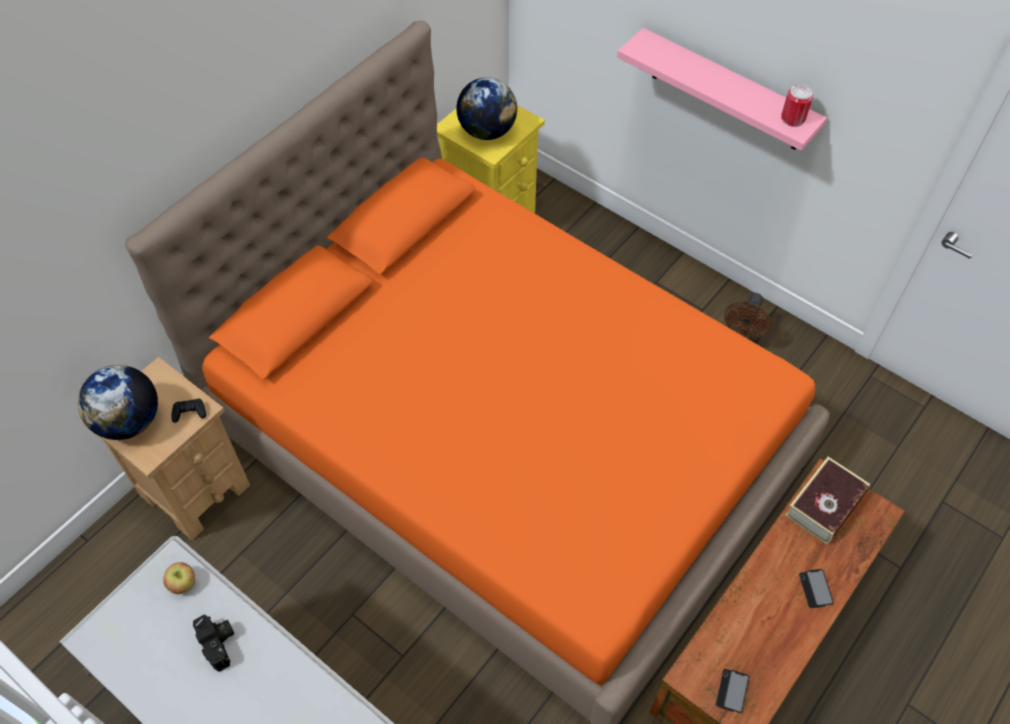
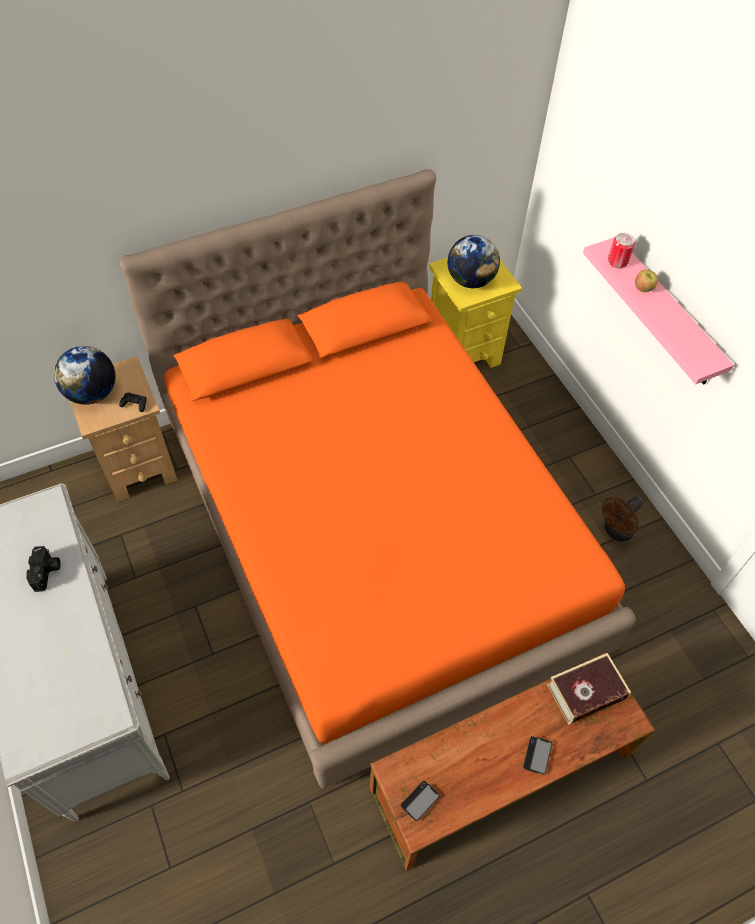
camera: 25 degrees right, 0 degrees up
apple [163,562,195,594] -> apple moved to [635,269,658,292]
can [781,84,813,127] -> can moved to [608,233,635,269]

